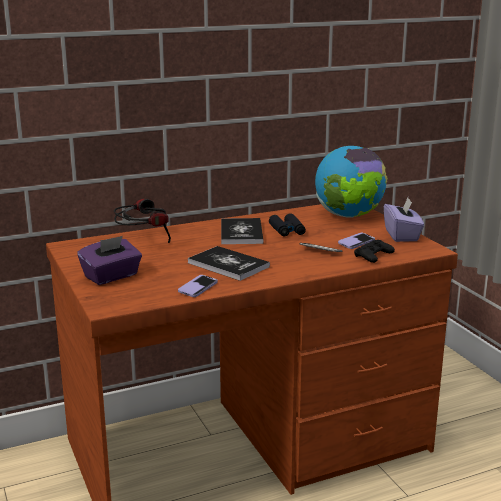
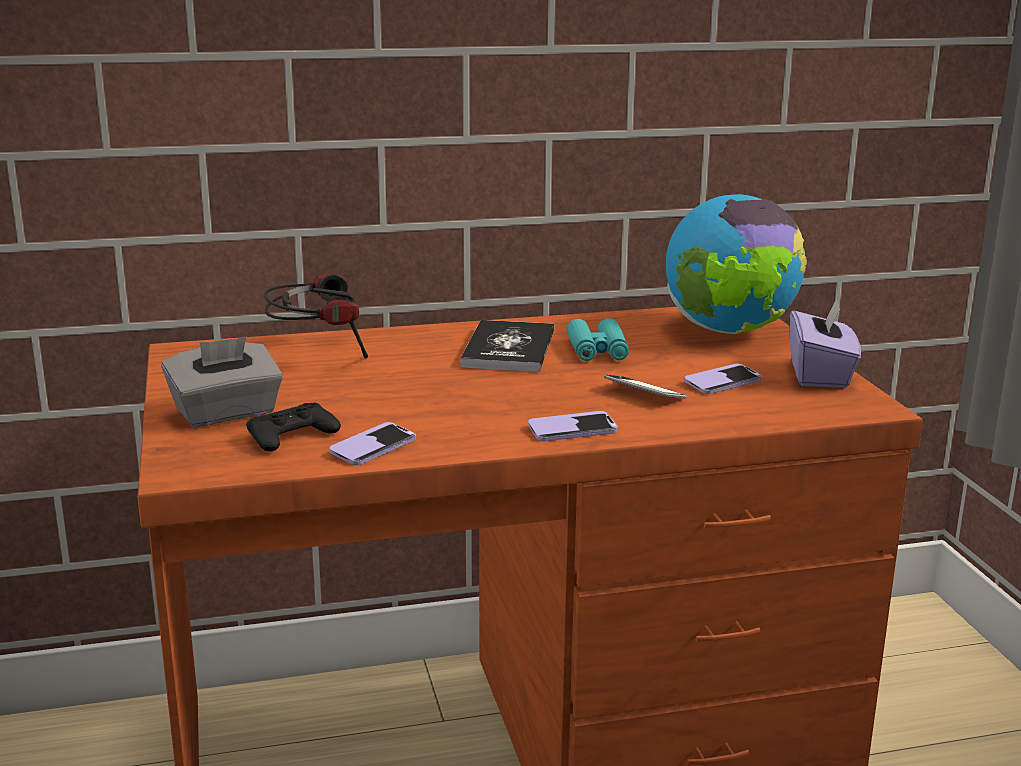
camera: 10 degrees right, 0 degrees up
purple tissue box [77,236,142,285] -> grey tissue box [162,337,283,427]
book [188,246,270,281] -> none
black binoculars [269,213,306,237] -> turquoise binoculars [567,318,629,361]
black game controller [354,240,395,263] -> black game controller moved to [246,403,341,452]
none -> phone [528,411,618,441]

